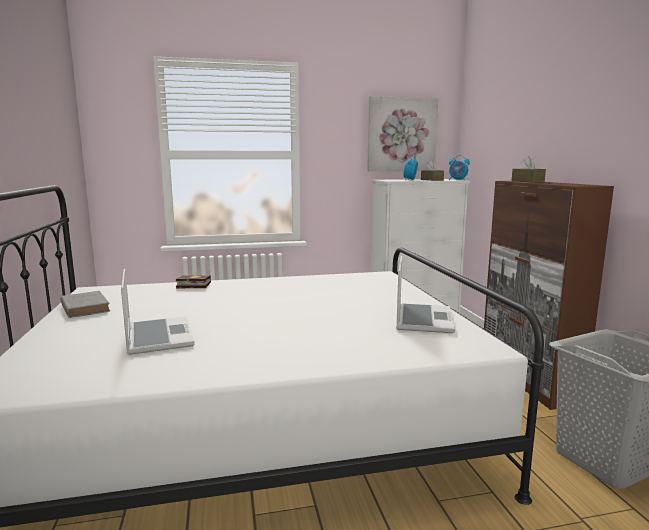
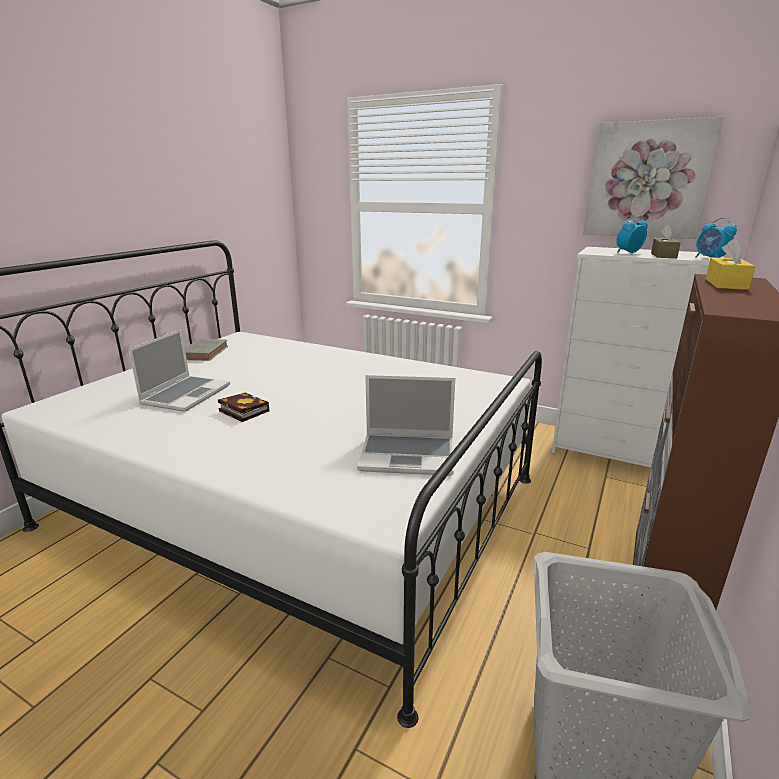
camera: 40 degrees right, 10 degrees up
book [176,275,211,288] -> book moved to [218,393,269,422]
laptop [396,256,455,333] -> laptop turned 45 degrees clockwise [357,375,455,476]
brown tissue box [512,156,546,182] -> yellow tissue box [706,239,756,290]

